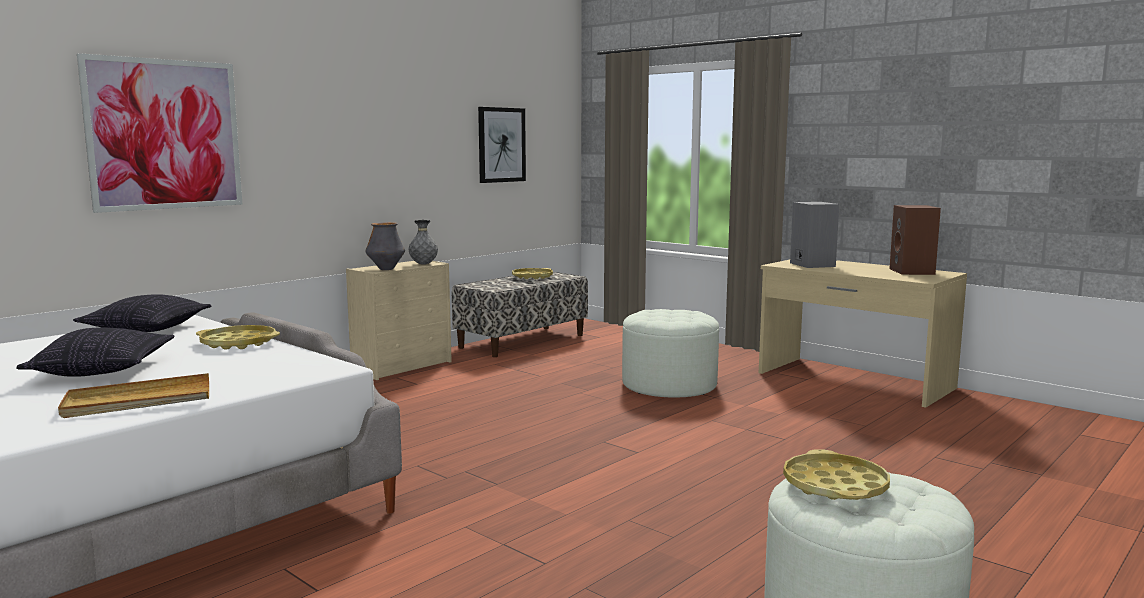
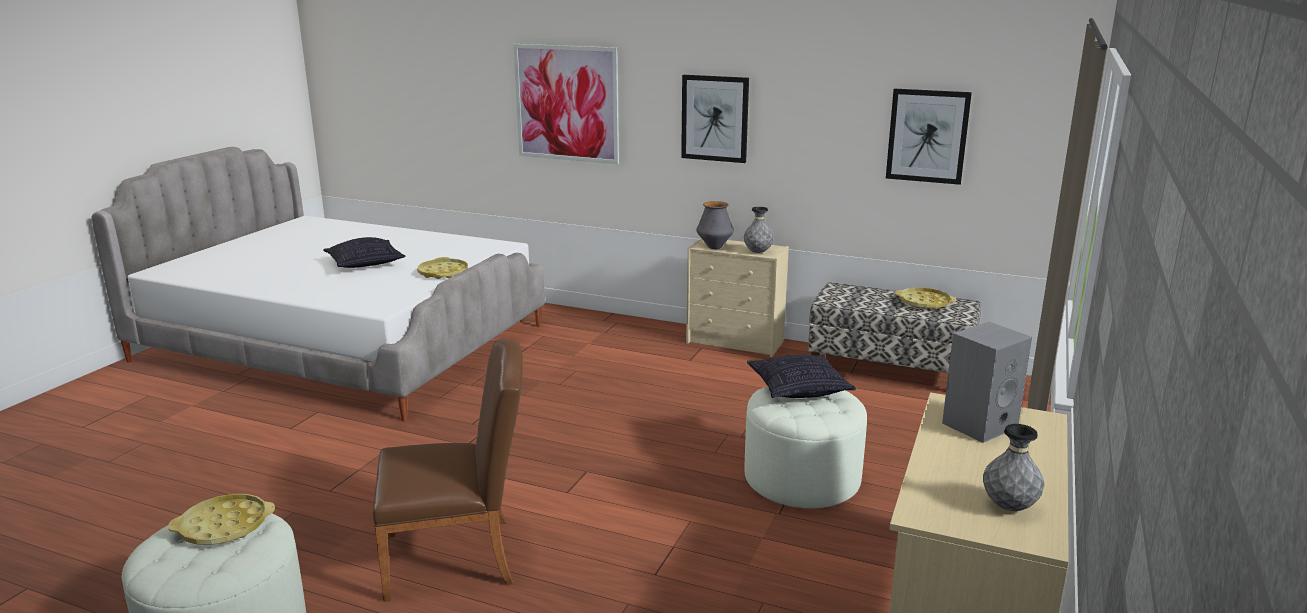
camera: 70 degrees right, 10 degrees up
beige tray [58,373,209,418] -> none
pillow [73,294,211,332] -> pillow moved to [747,355,856,398]
brown speaker [889,205,941,275] -> grey vase [983,424,1045,511]
none -> brown chair [373,339,523,602]
none -> picture [681,75,749,163]

